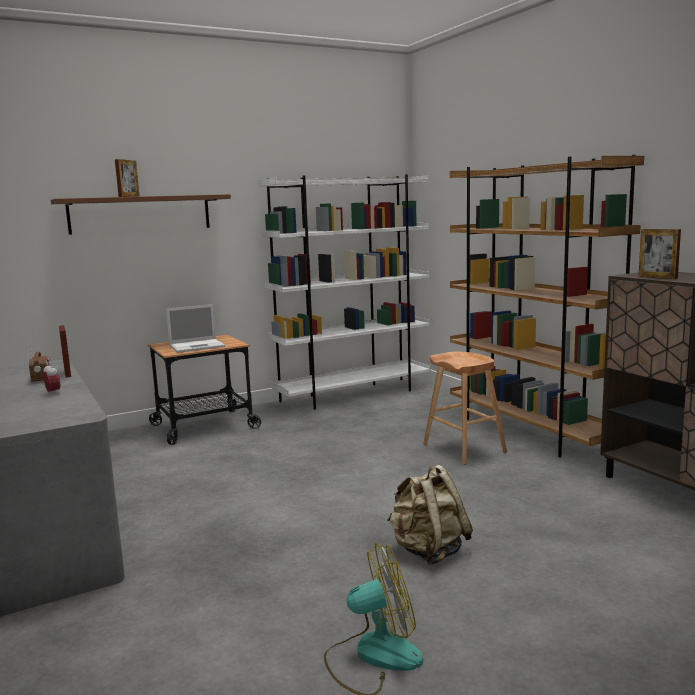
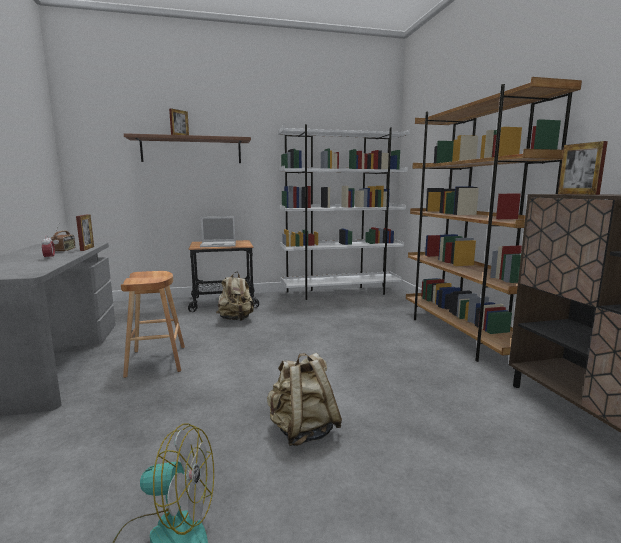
camera: 15 degrees right, 0 degrees up
brown stool [423,351,507,464] -> brown stool moved to [121,271,185,378]
none -> beige backpack [216,272,254,321]

